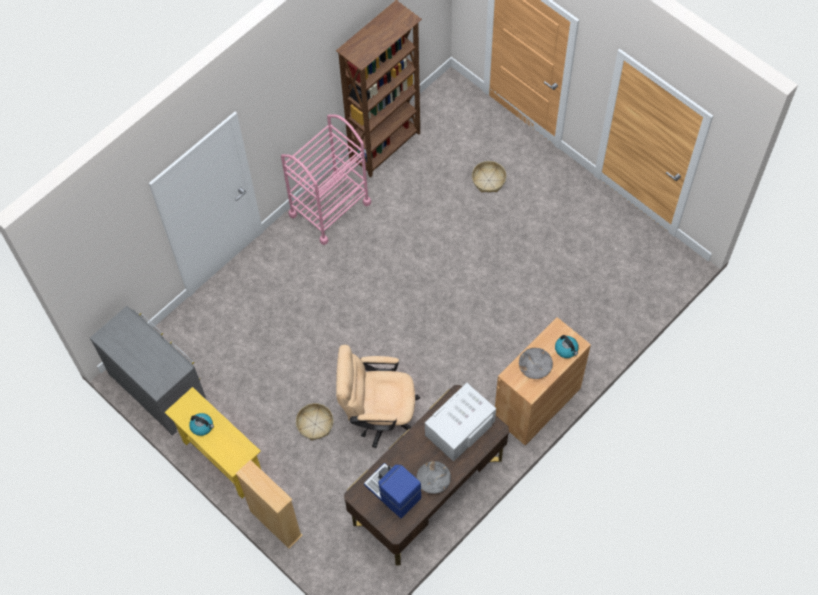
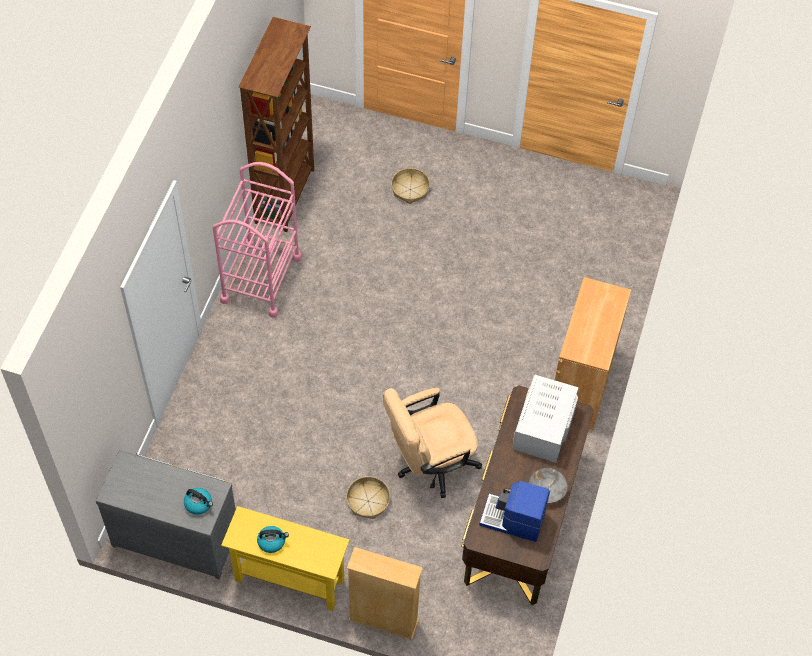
camera: 30 degrees left, 5 degrees down
grey bowl [519,348,553,379] -> none
kettle [555,335,579,358] -> kettle moved to [184,488,213,515]

